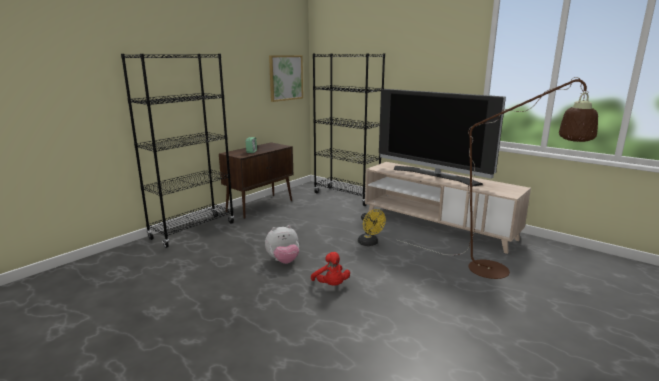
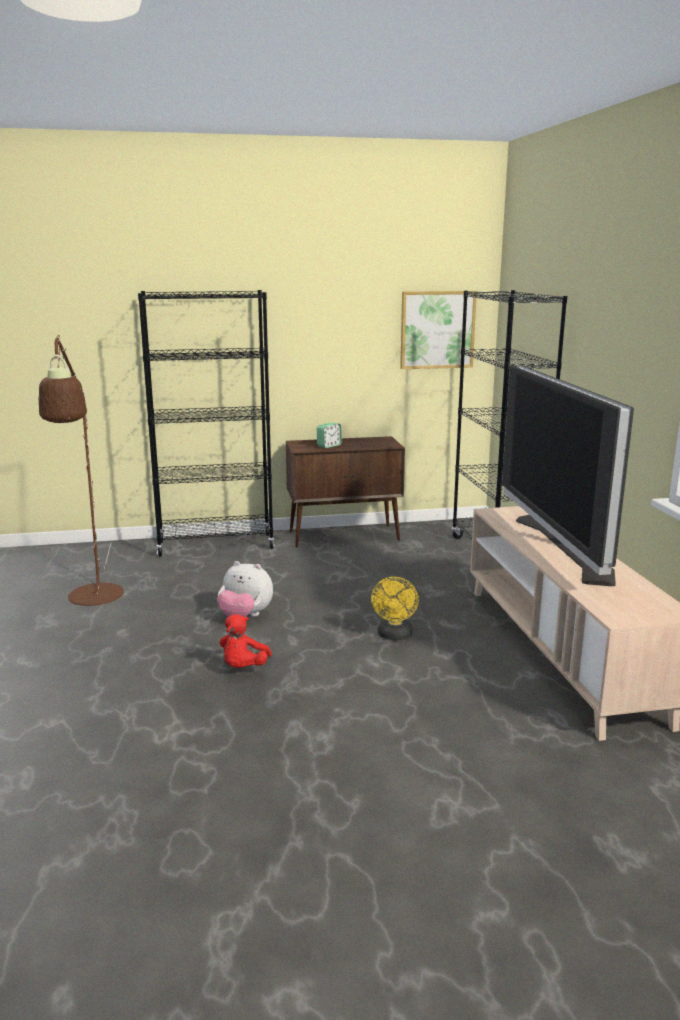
camera: 40 degrees right, 0 degrees up
brown floor lamp [398,77,598,279] -> brown floor lamp moved to [39,335,124,606]

